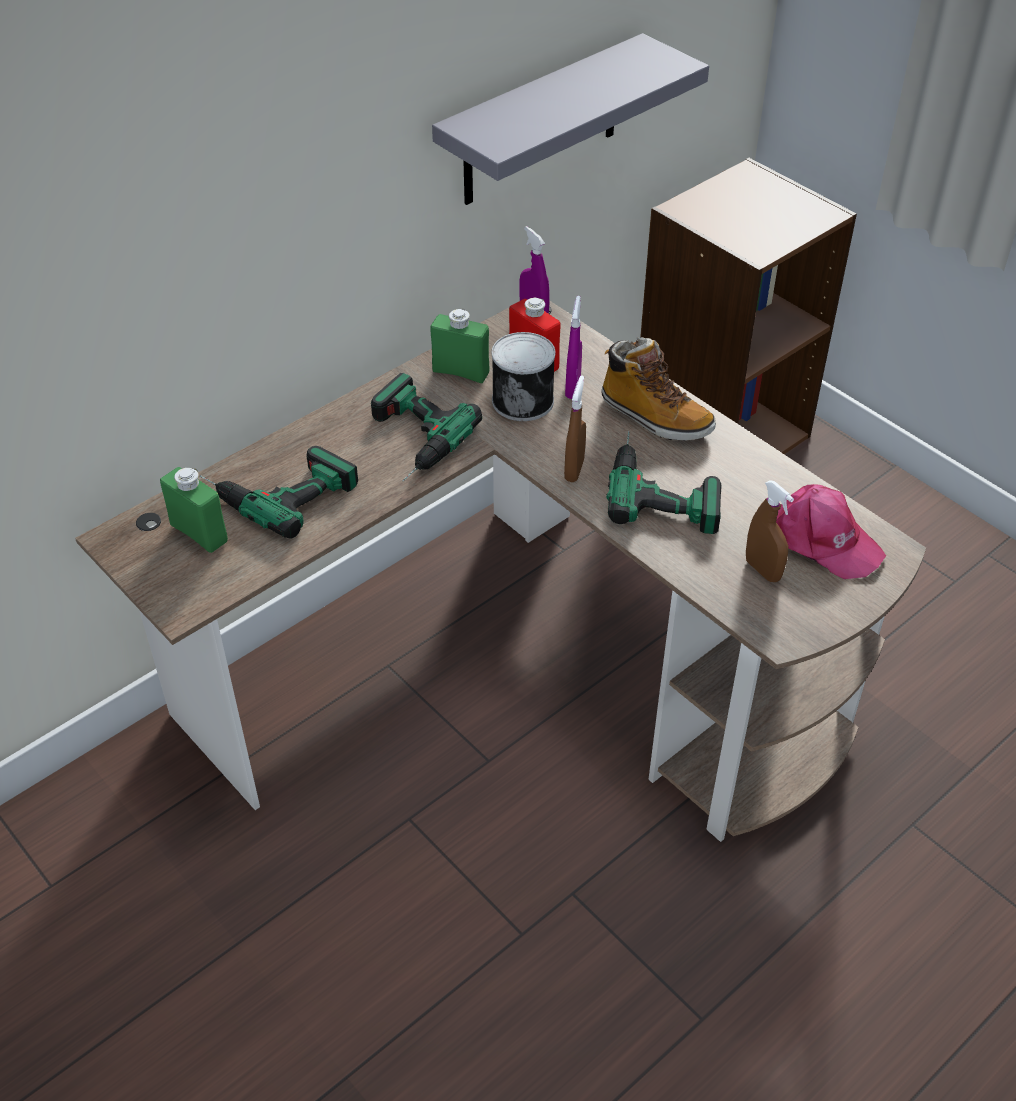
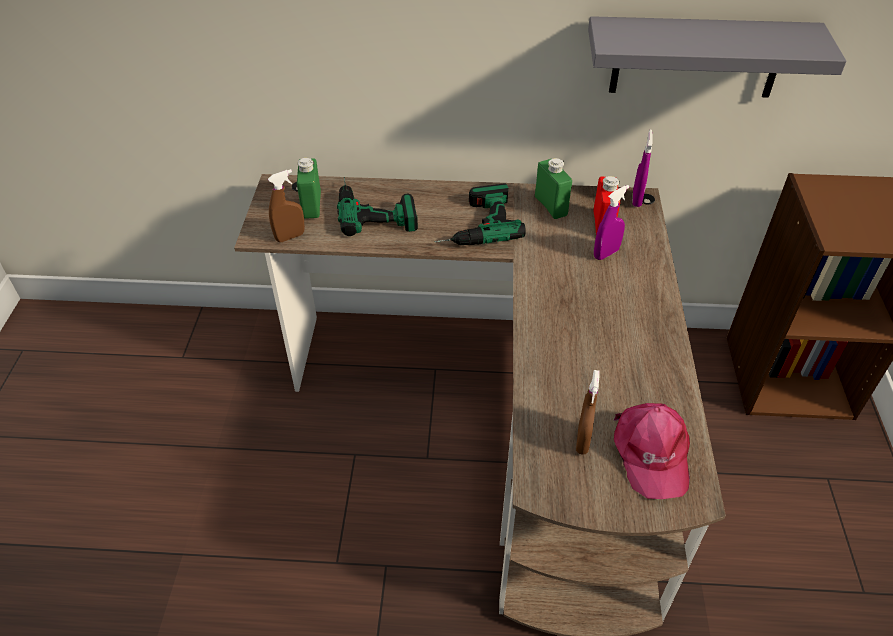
camera: 45 degrees right, 0 degrees up
can [492,332,555,421] -> none
brown spray bottle [564,375,586,482] -> brown spray bottle moved to [268,169,305,242]
boot [601,337,716,441] -> none
power drill [606,431,721,534] -> none

